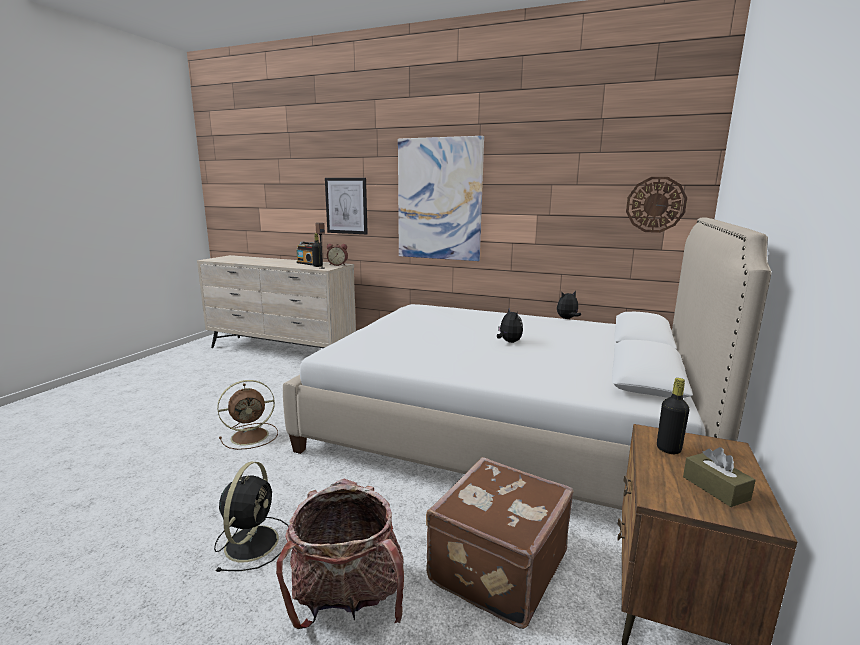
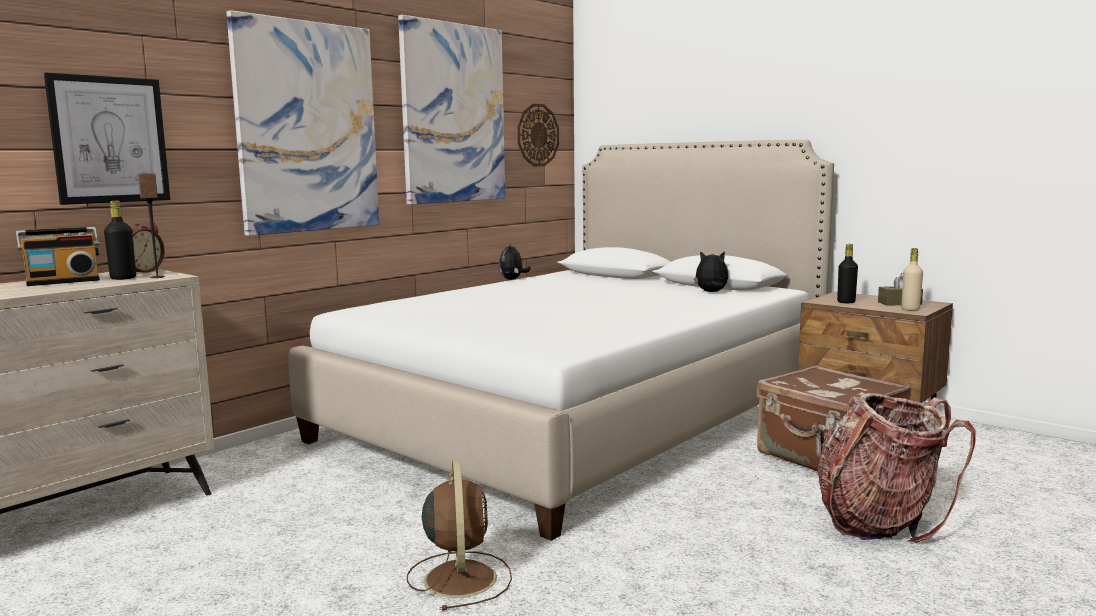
camera: 70 degrees left, 5 degrees down
black fan [214,462,288,572] -> none
plush toy [497,308,523,343] -> plush toy moved to [694,251,728,292]
none -> picture [398,15,505,205]
none -> beige bottle [901,248,923,311]

